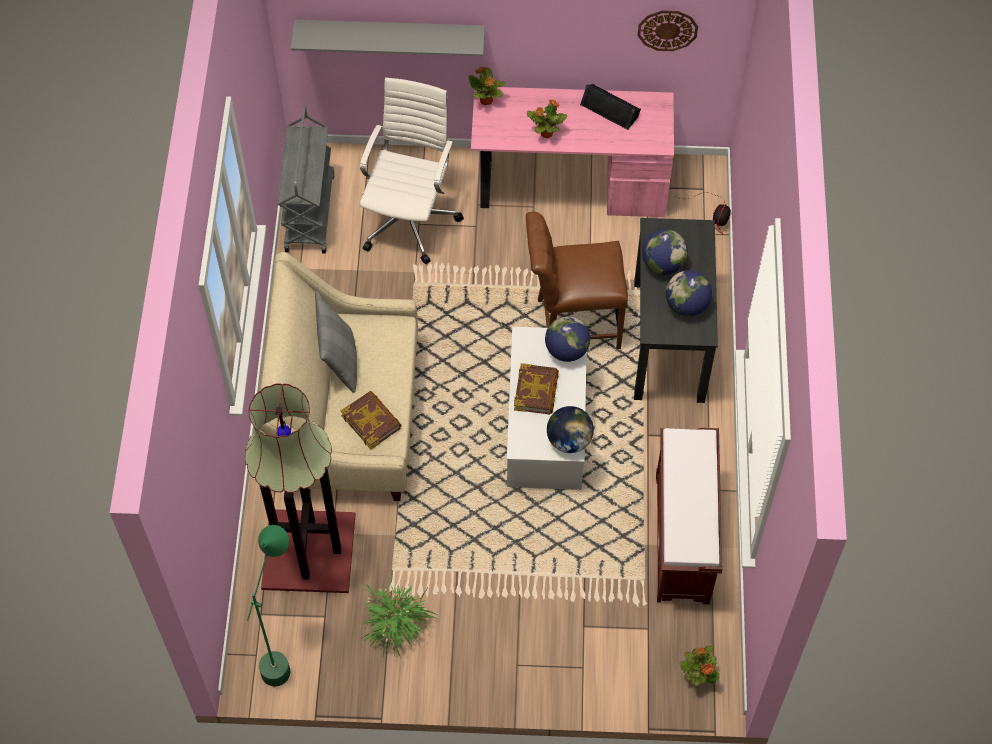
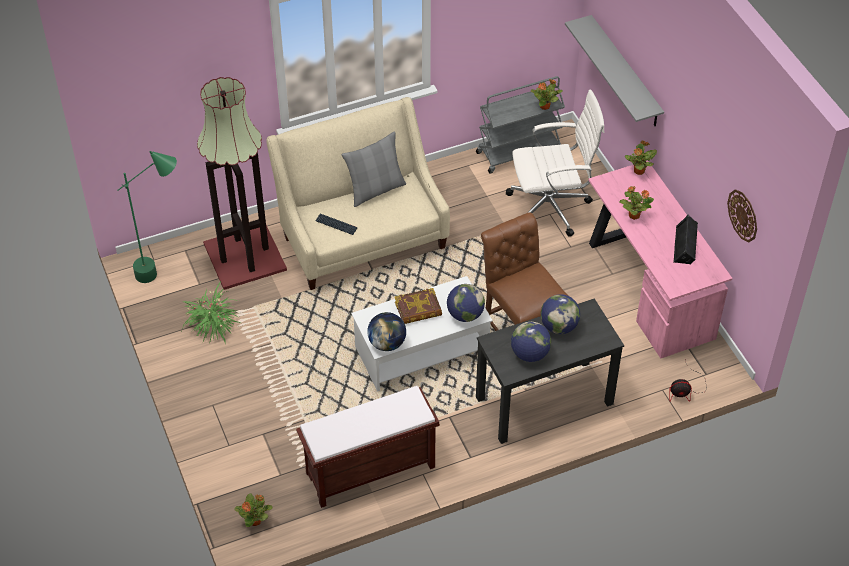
camera: 65 degrees right, 10 degrees down
book [340,391,402,449] -> keyboard [315,214,357,235]
none -> potted plant [531,79,563,110]

